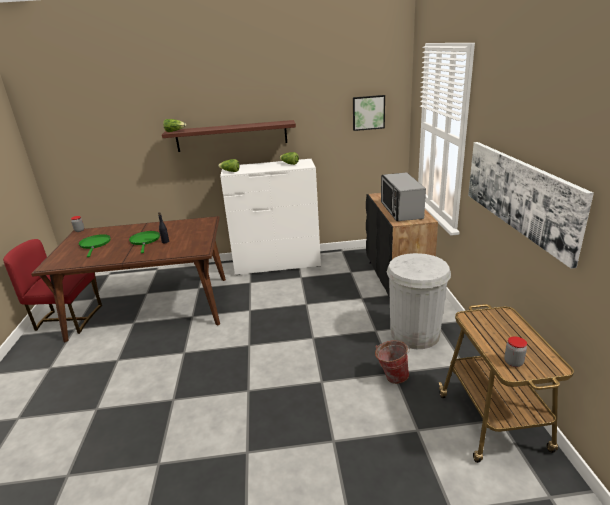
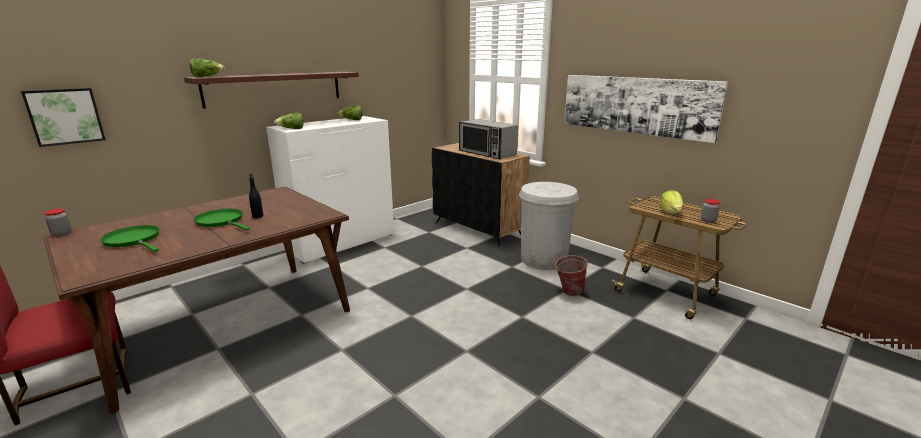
camera: 40 degrees left, 5 degrees down
picture [353,95,385,131] -> picture moved to [21,88,106,147]
none -> lettuce [659,190,684,214]

